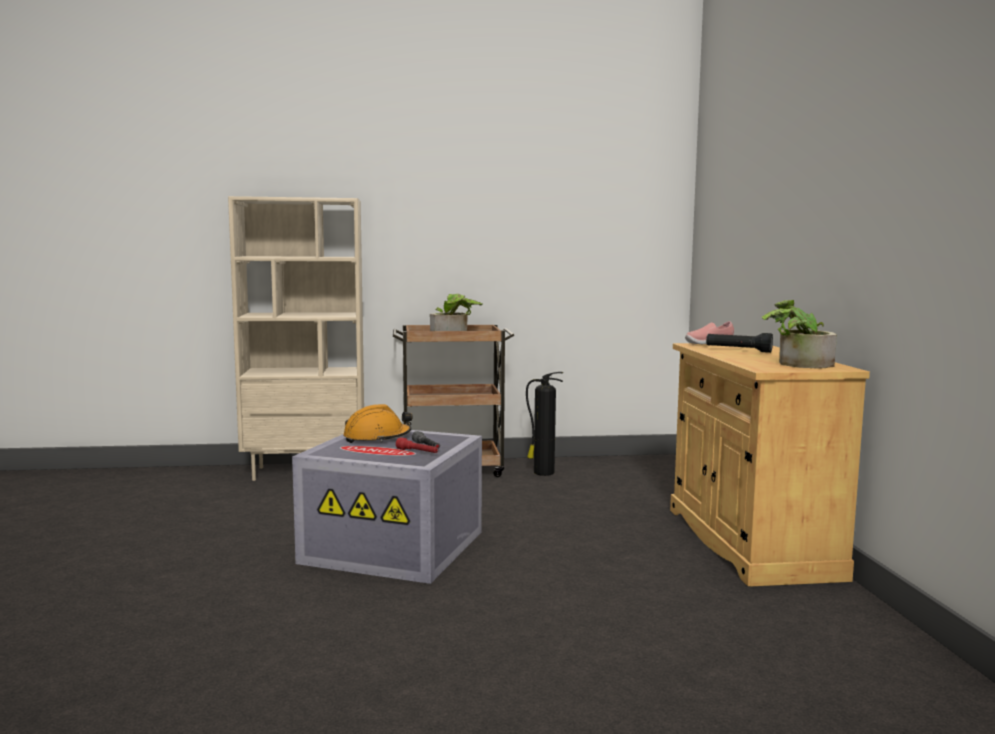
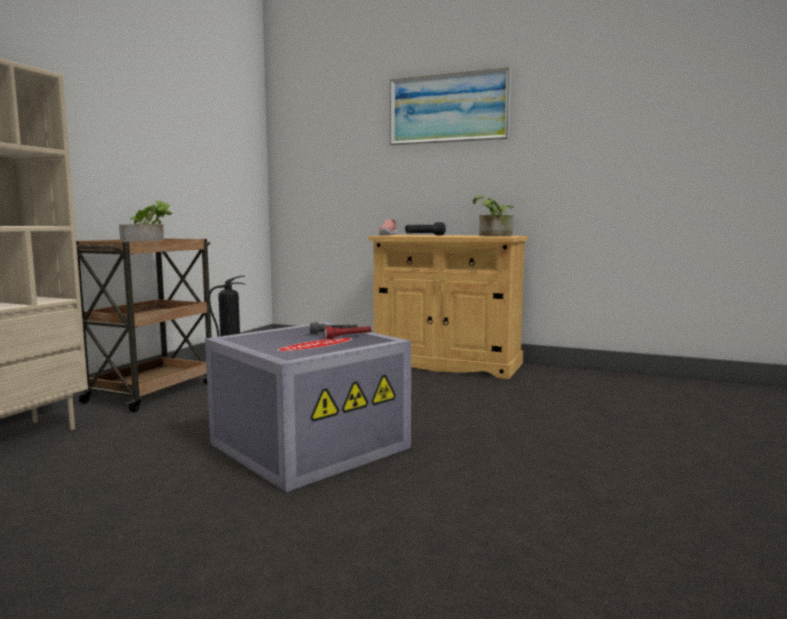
camera: 60 degrees left, 0 degrees up
orange hard hat [343,404,413,443] -> none
none -> picture [390,67,511,146]

